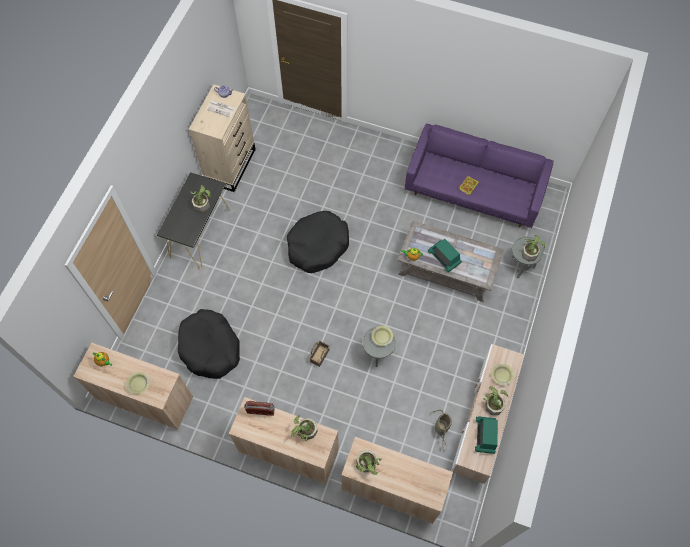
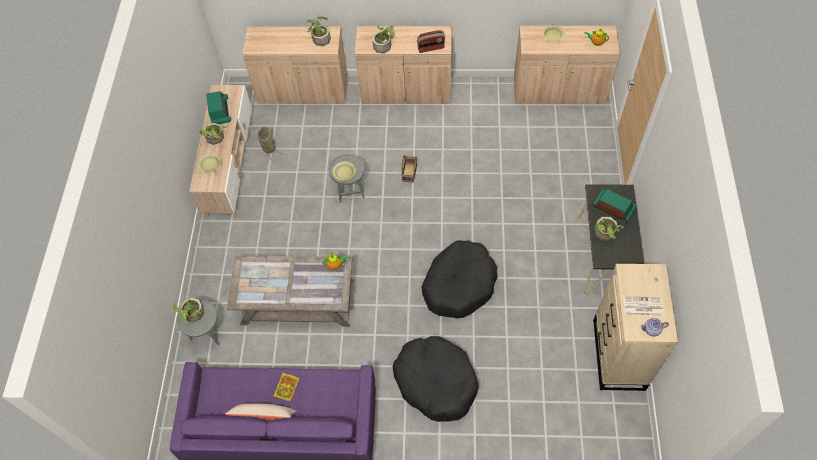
camera: 165 degrees right, 5 degrees down
black dog bed [178,309,240,379] -> black dog bed moved to [393,336,478,422]
radio [428,239,462,272] -> radio moved to [592,189,637,223]
none -> beige pillow [225,403,297,421]

